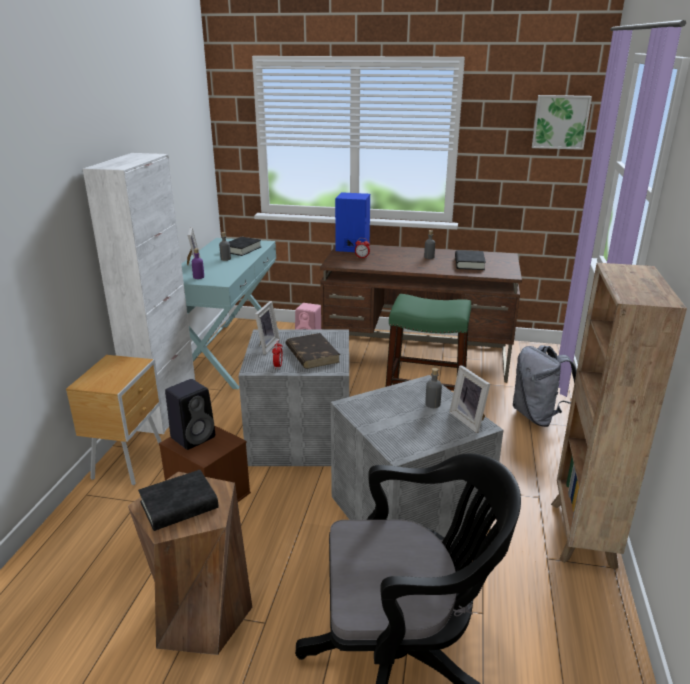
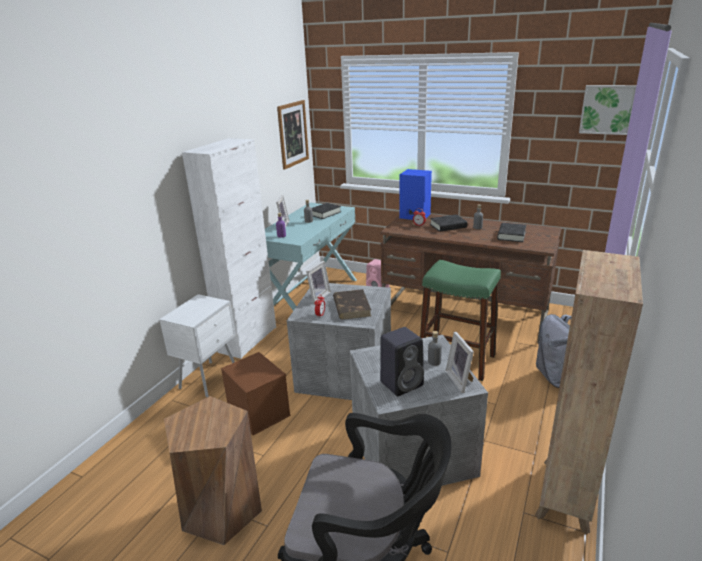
camera: 15 degrees right, 0 degrees up
brown nightstand [66,355,162,485] -> white nightstand [159,294,236,397]
black book [138,470,219,531] -> black book moved to [430,214,467,232]
black speaker [165,379,215,450] -> black speaker moved to [380,327,424,396]
none -> picture [277,100,309,170]

